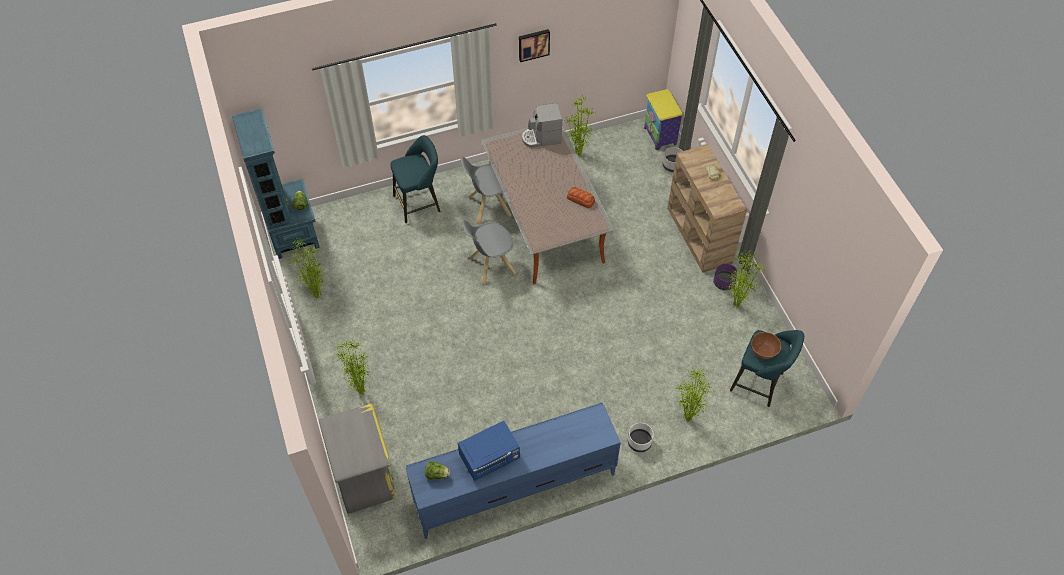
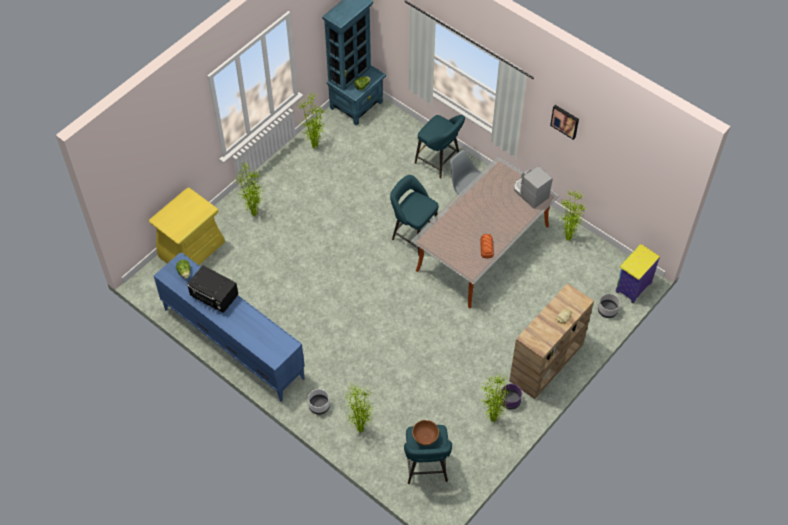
camera: 60 degrees right, 0 degrees up
grey nightstand [319,404,395,514] -> yellow nightstand [149,187,225,265]
blue microwave [458,421,520,481] -> black microwave [187,265,238,313]
grey chair [462,219,516,286] -> turquoise stool [390,175,438,256]

